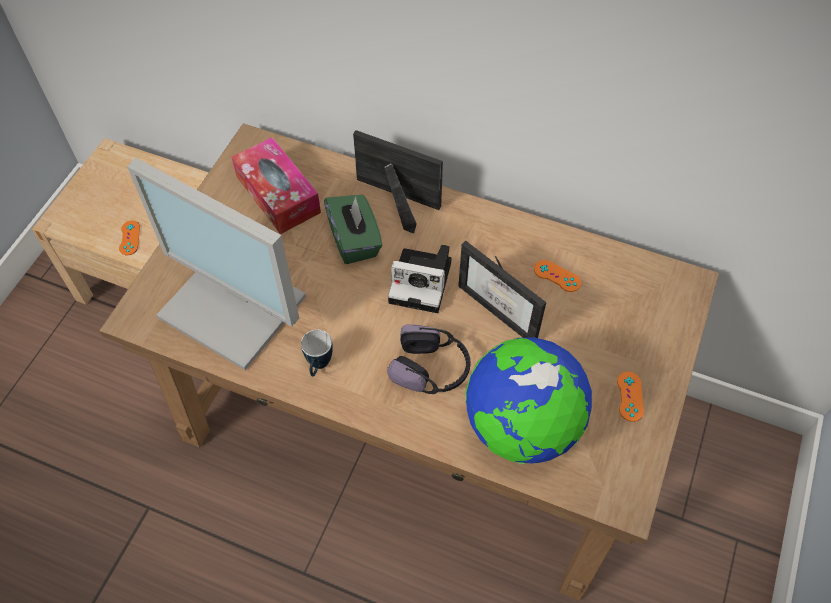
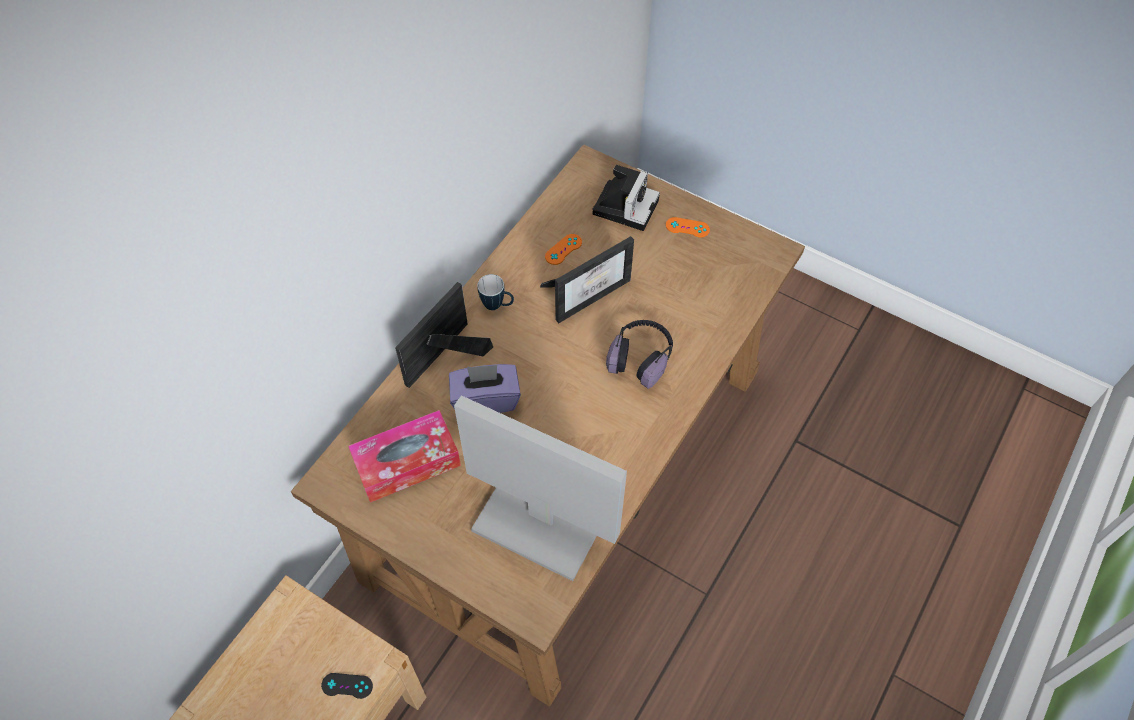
camera: 80 degrees left, 0 degrees up
orange game controller [119,221,140,255] -> black game controller [321,673,373,699]
monitor [127,158,306,370] -> monitor turned 105 degrees counterclockwise [454,395,627,581]
mug [301,329,333,377] -> mug moved to [477,274,514,310]
green tissue box [324,195,383,264] -> purple tissue box [449,364,521,413]
camera [388,245,452,313] -> camera moved to [593,165,660,231]
globe [465,337,592,464] -> none

